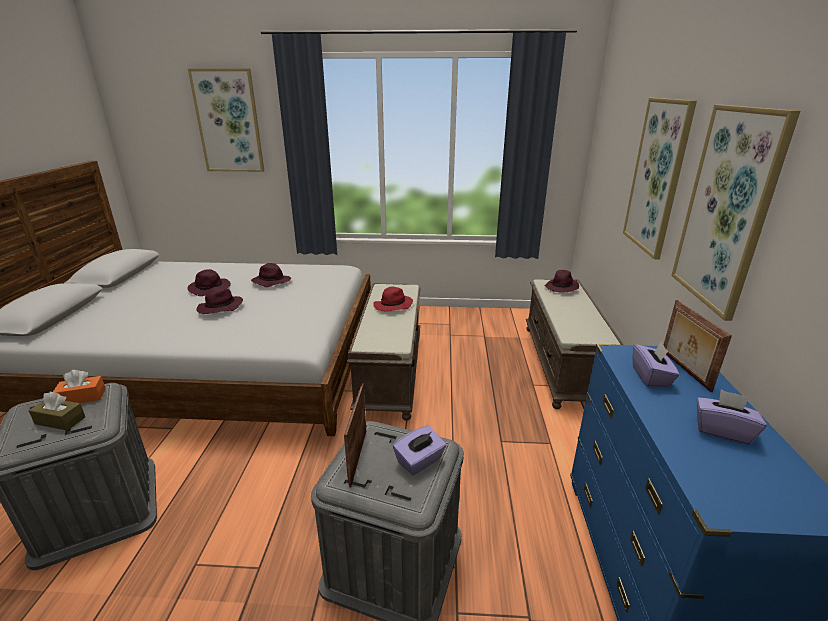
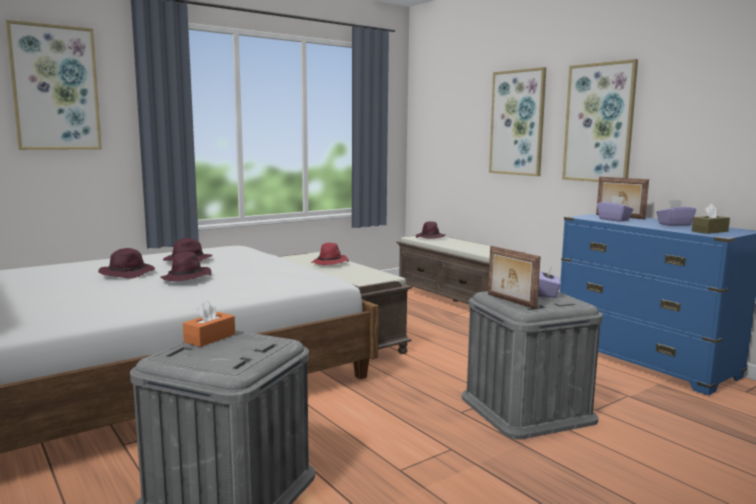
camera: 40 degrees left, 15 degrees down
brown tissue box [29,392,85,431] -> brown tissue box moved to [692,204,730,234]

